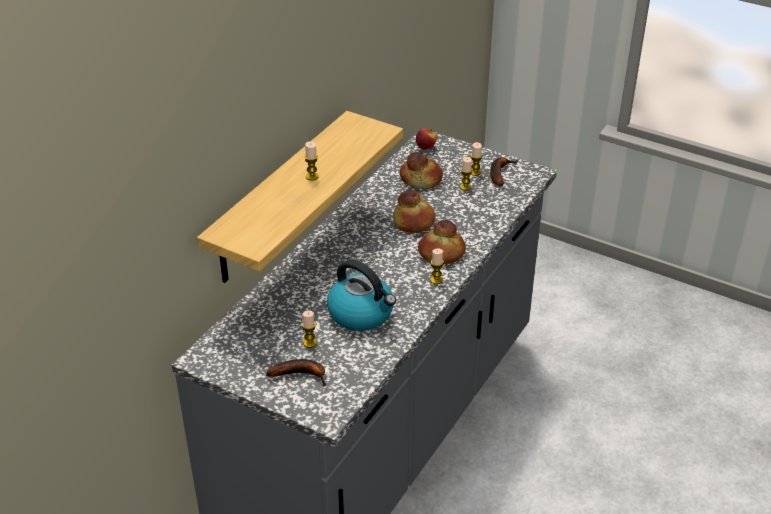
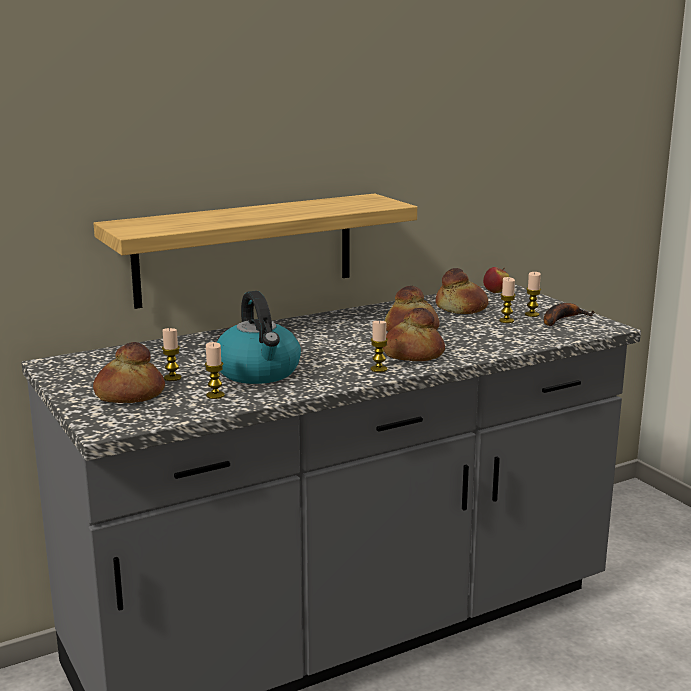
camera: 30 degrees right, 20 degrees down
banana [266,359,326,386] -> bread [93,342,165,403]
candle [304,141,319,181] -> candle moved to [205,342,225,399]

